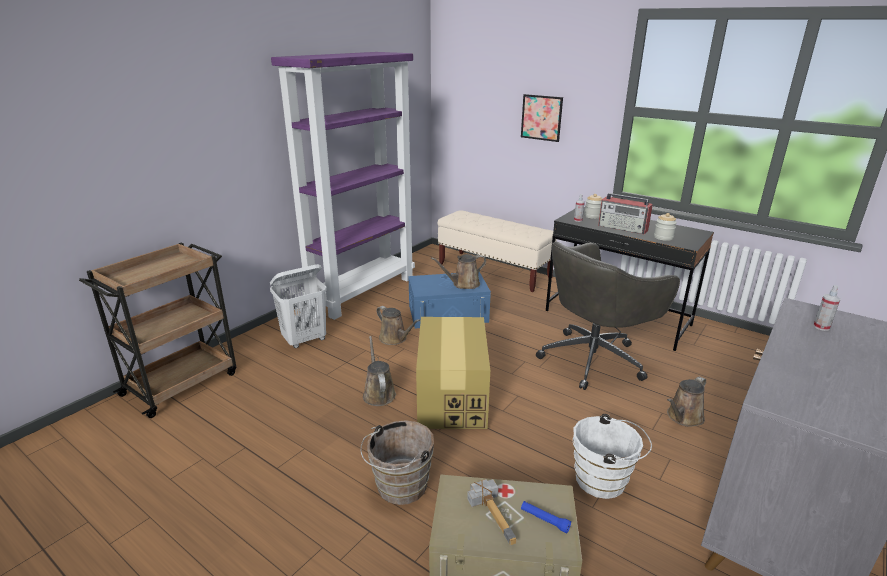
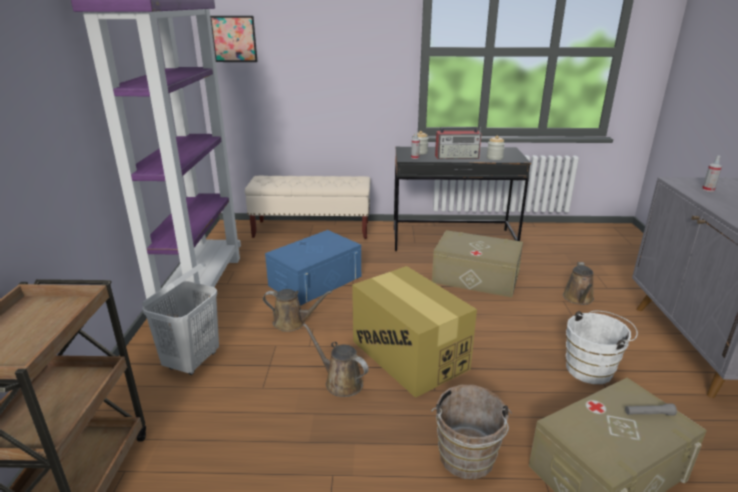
camera: 35 degrees left, 0 degrees up
brown watering can [431,254,486,289] -> none
hammer [467,479,517,545] -> none
picture [521,94,563,142] -> picture moved to [210,16,258,62]
blue flashlight [521,501,571,533] -> grey flashlight [625,403,677,416]
grey office chair [536,241,680,390] -> beige storage box [432,230,523,298]

